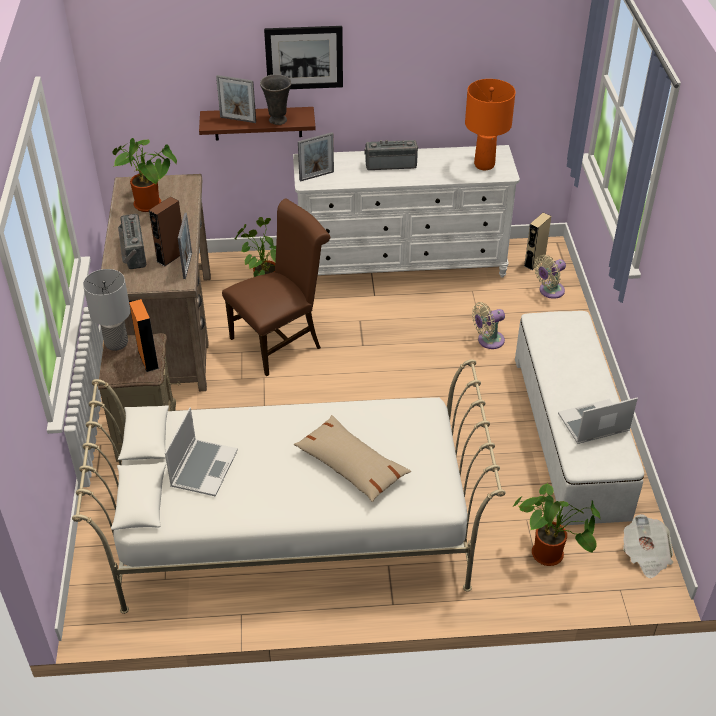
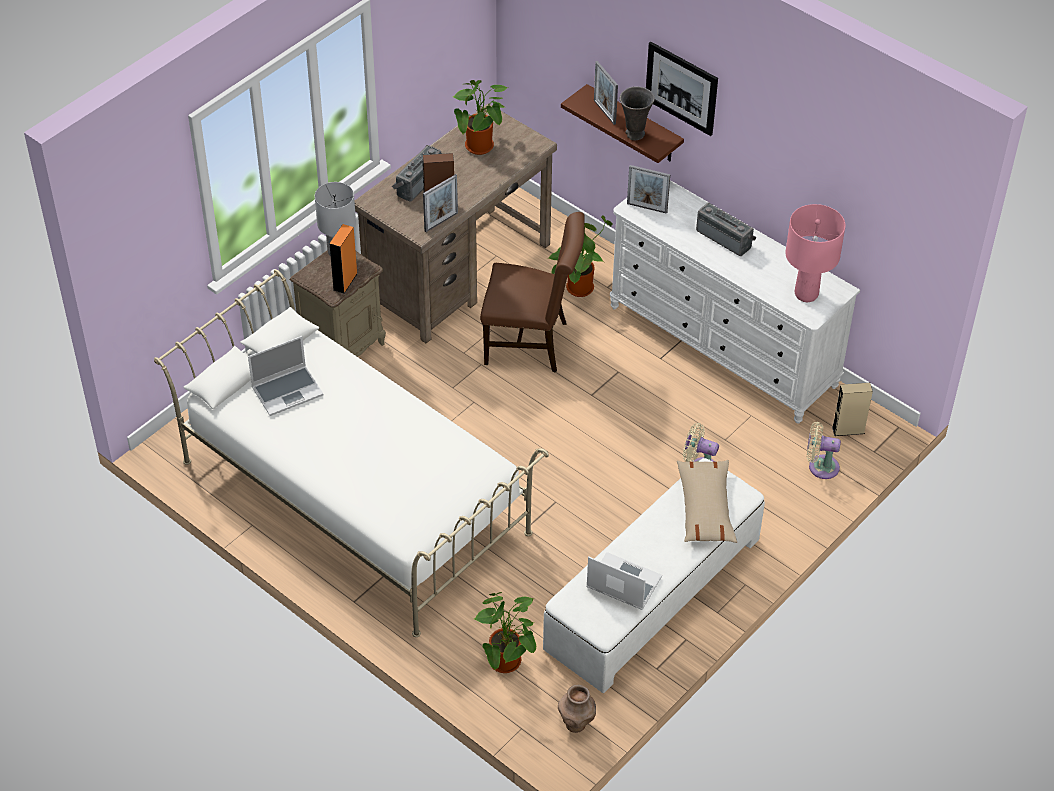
camera: 45 degrees right, 5 degrees up
beige pillow [293,415,411,502] -> beige pillow moved to [677,460,737,543]
orange table lamp [465,79,516,170] -> pink table lamp [785,204,845,302]
newspaper [623,514,673,579] -> brown vase [558,685,596,733]

